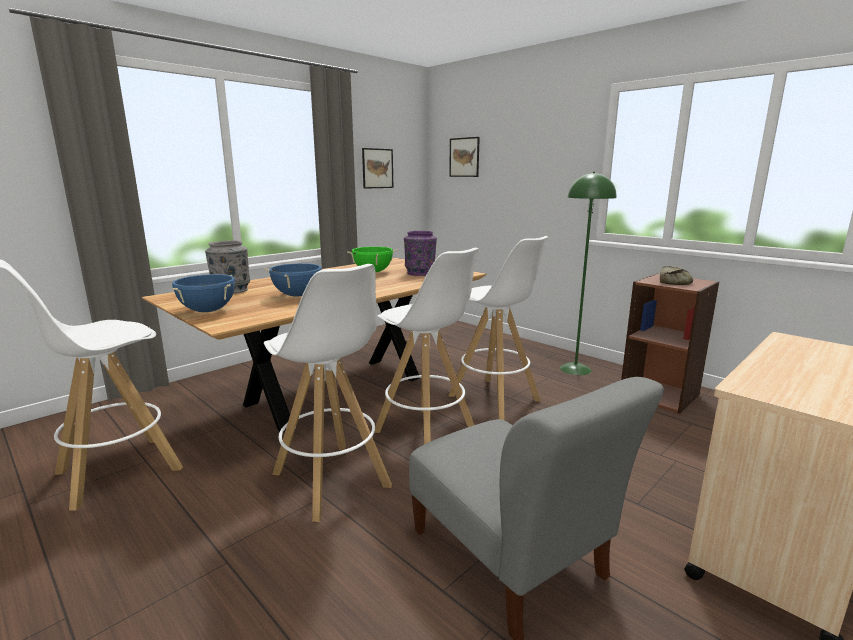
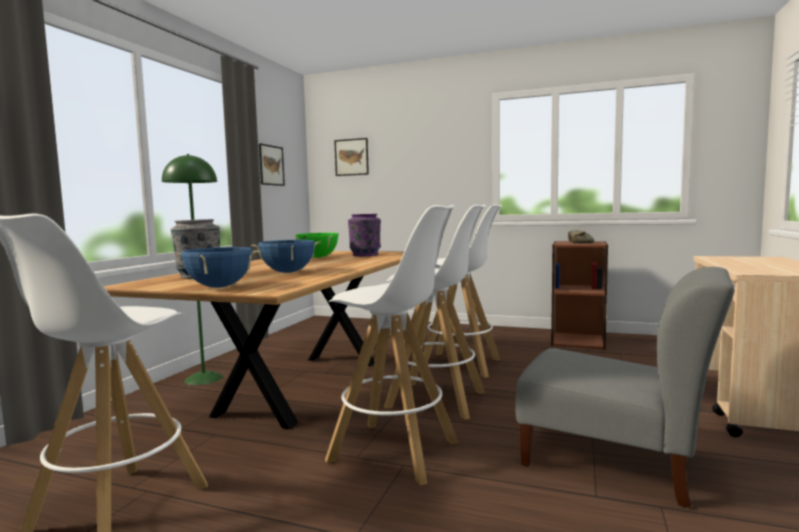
camera: 25 degrees left, 10 degrees down
green floor lamp [560,172,616,375] -> green floor lamp moved to [162,154,223,385]

